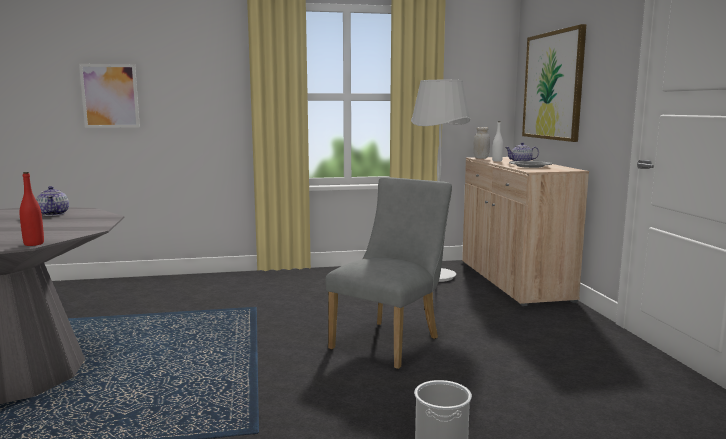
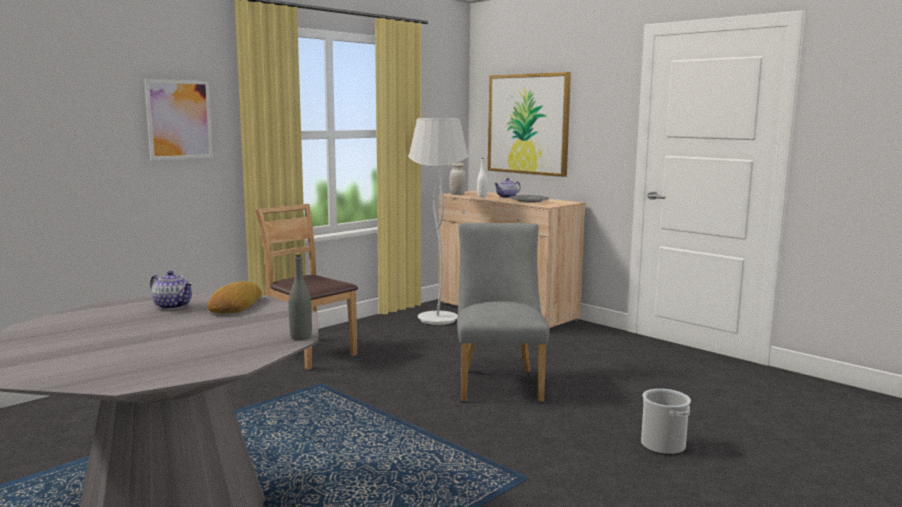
camera: 35 degrees left, 0 degrees up
red bottle [20,172,44,246] -> grey bottle [289,254,312,340]
picture [79,64,140,128] -> picture moved to [144,79,213,160]
none -> bread [207,281,262,314]
none -> brown chair [255,204,358,370]

